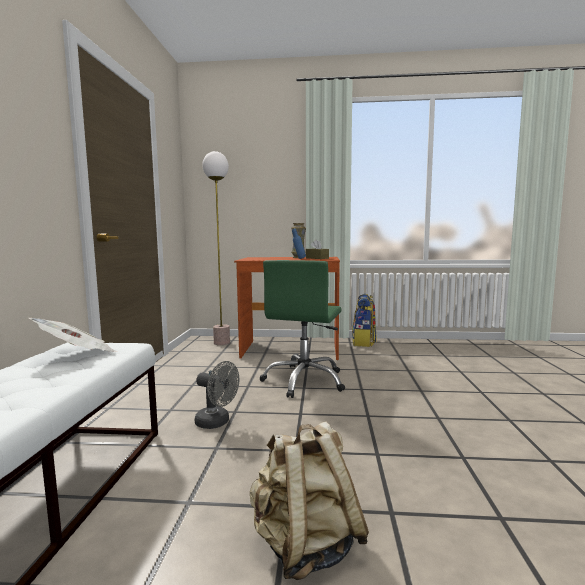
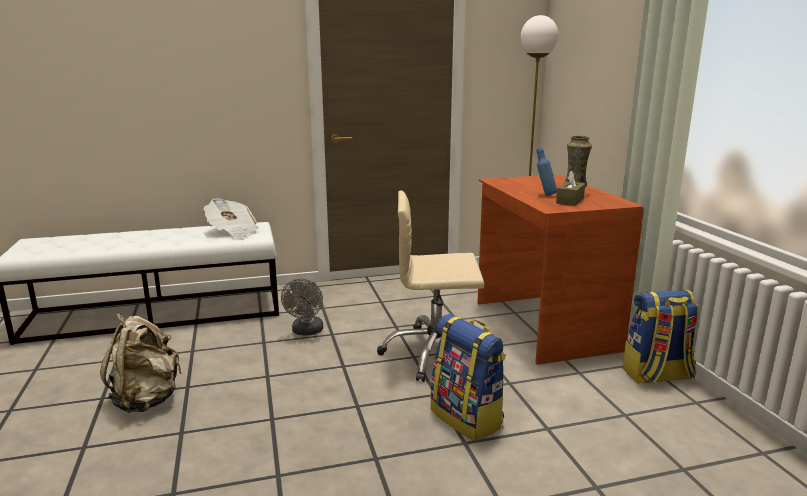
camera: 70 degrees right, 10 degrees up
green office chair [259,260,345,398] -> beige office chair [377,191,484,382]
none -> backpack [431,314,506,441]

